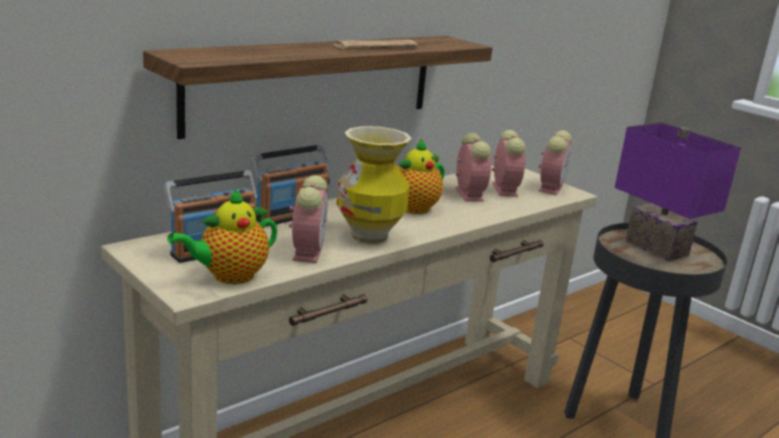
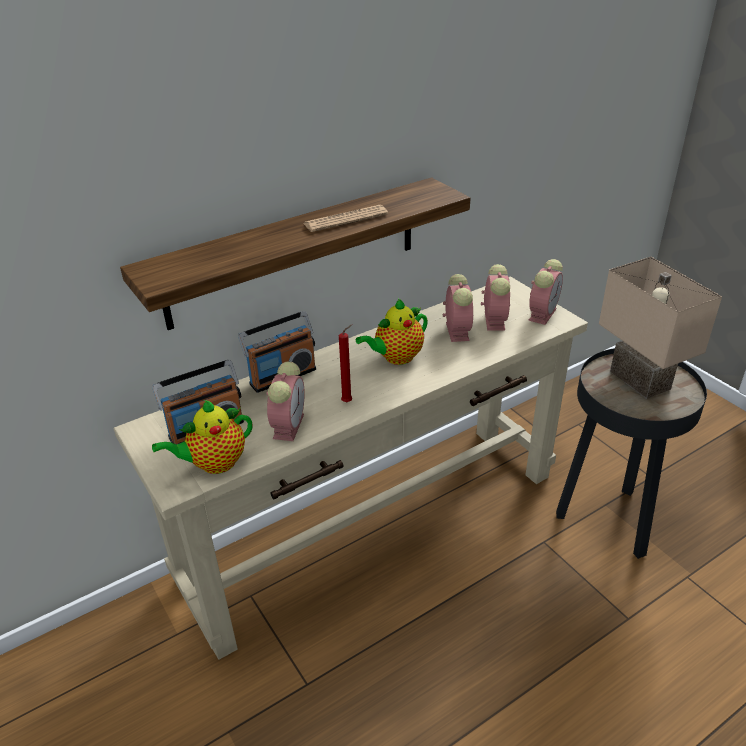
camera: 10 degrees right, 15 degrees up
vase [337,126,412,245] -> red candle [339,324,352,402]
purple table lamp [615,123,741,261] -> beige table lamp [599,257,722,399]

